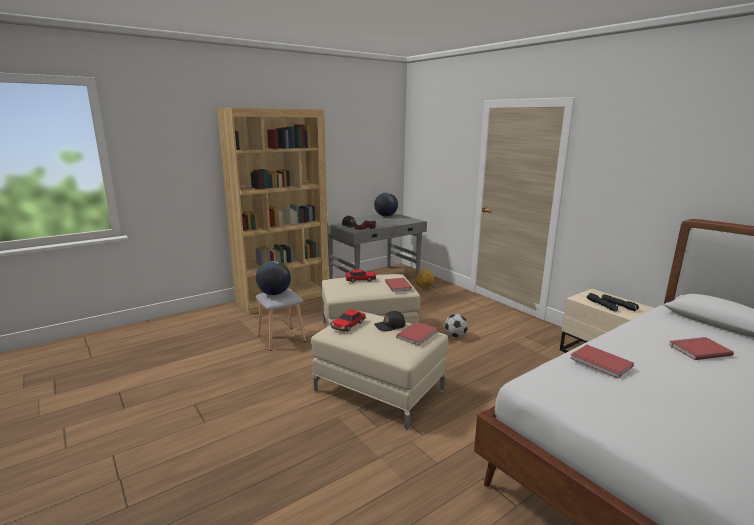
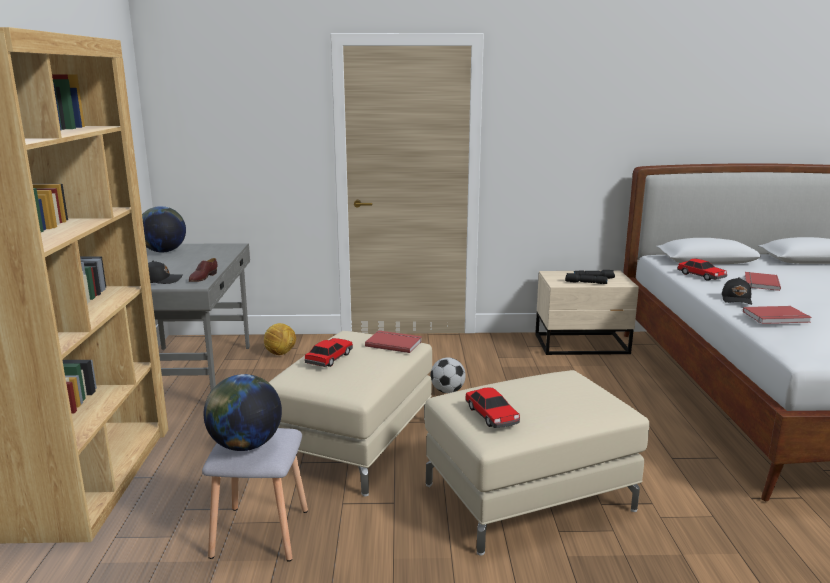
camera: 55 degrees left, 0 degrees up
black cap [374,311,405,331] -> black cap moved to [722,277,752,305]
red book [396,322,437,345] -> none
none -> toy car [677,259,727,281]

